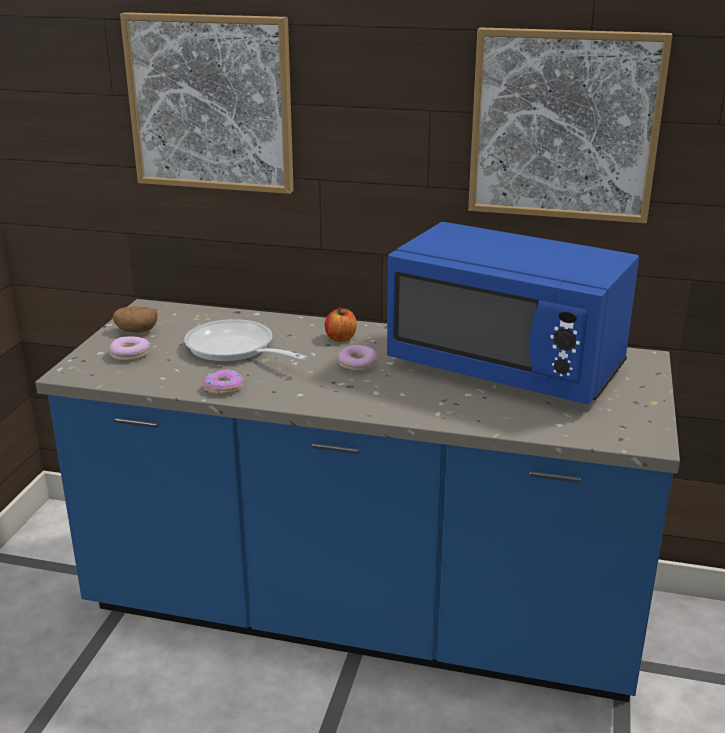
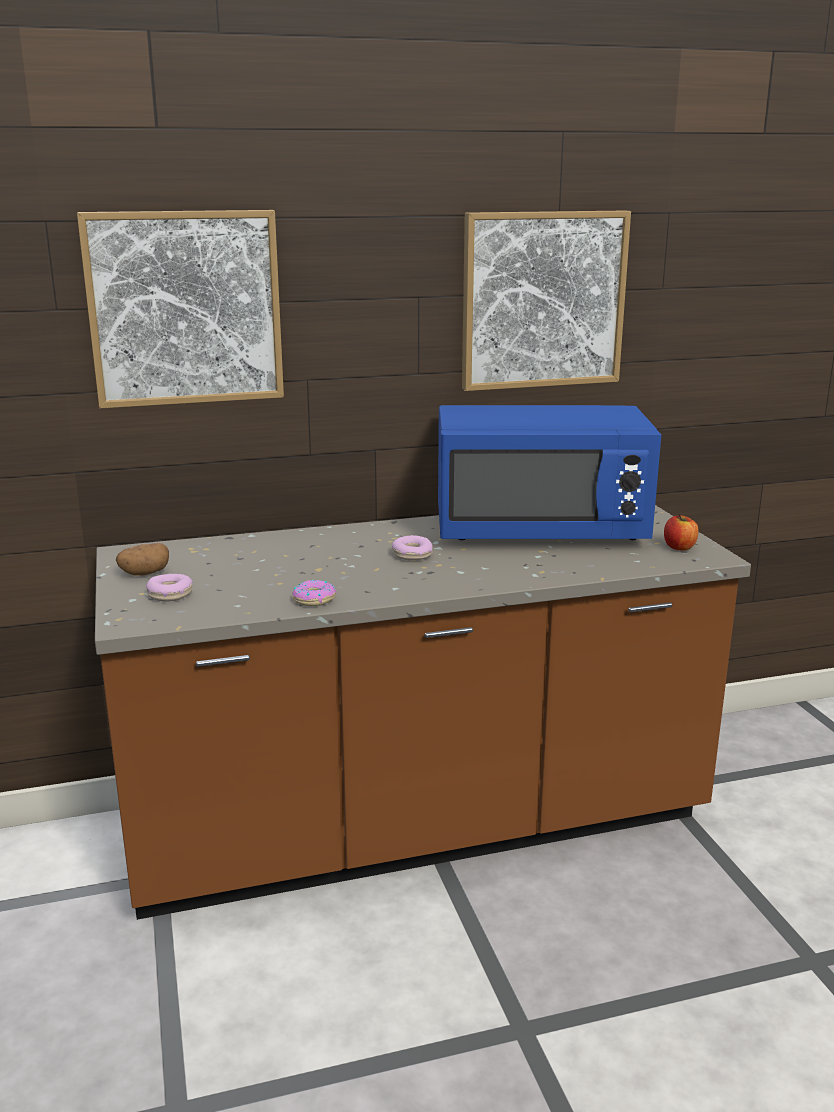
camera: 30 degrees left, 5 degrees down
blue counter [35,299,680,702] -> brown counter [95,505,751,920]
frying pan [184,319,307,362] -> none
apple [325,307,357,342] -> apple moved to [664,514,699,551]

